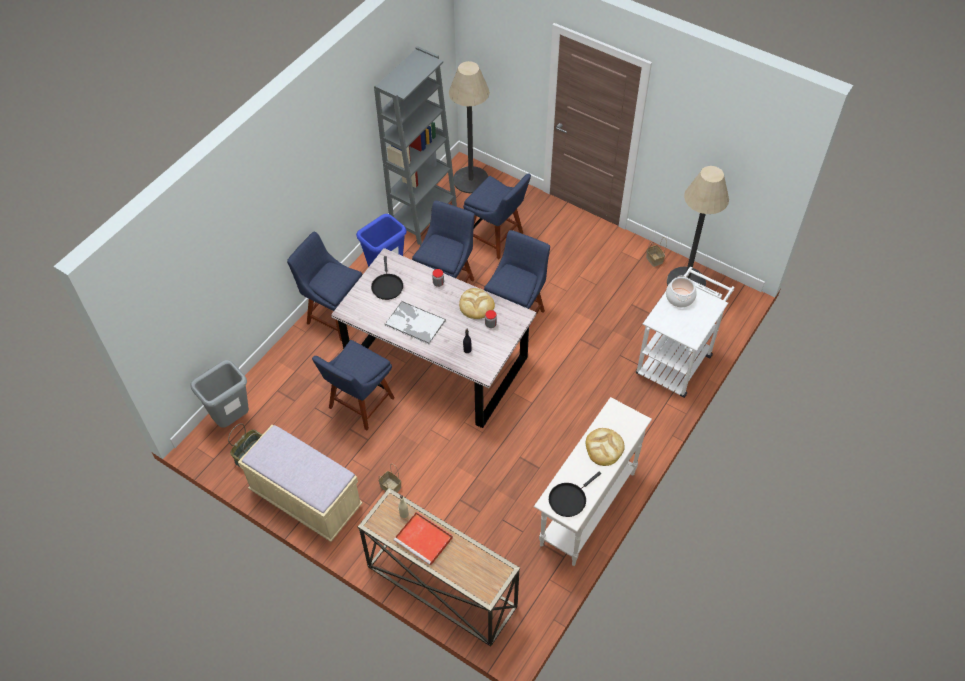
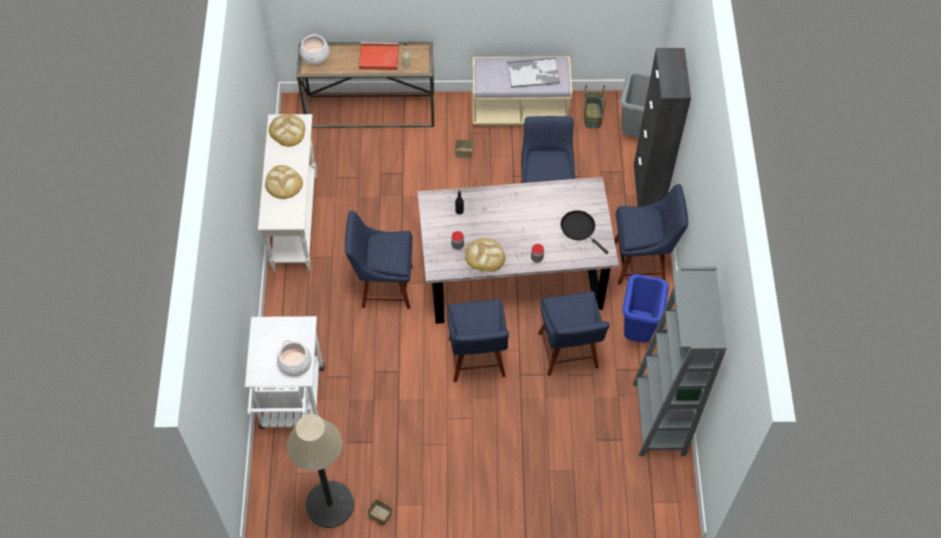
camera: 145 degrees right, 5 degrees up
tray [385,301,446,344] -> tray moved to [507,58,560,88]
floor lamp [449,61,490,193] -> none
blue chair [463,173,531,259] -> blue chair moved to [345,211,413,309]
black frying pan [549,472,601,517] -> bread [269,114,305,147]
none -> cooking pot [300,34,329,65]
none -> black cabinet [634,48,691,207]

